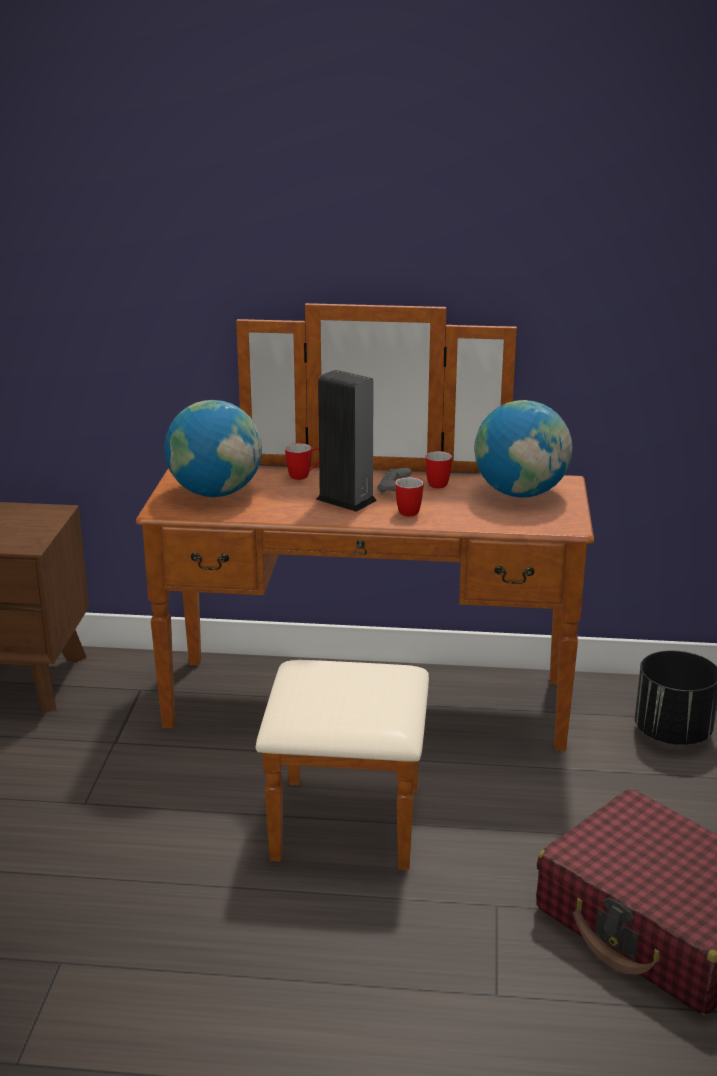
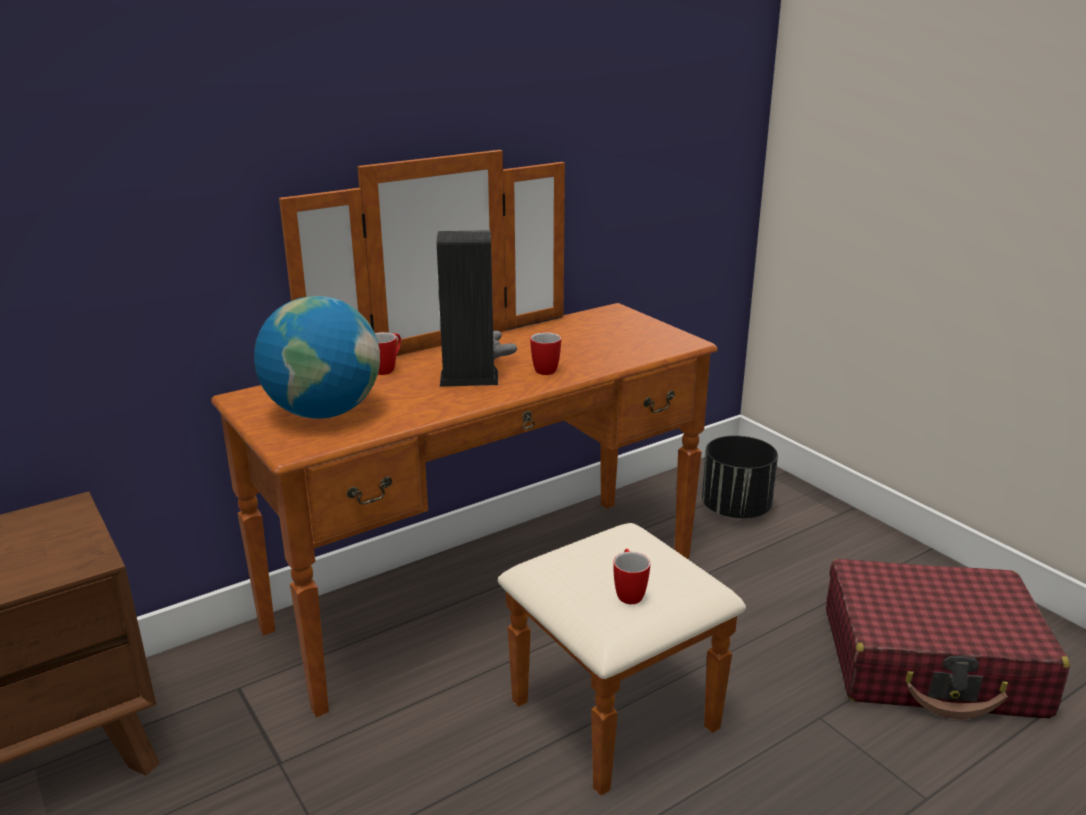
camera: 40 degrees left, 0 degrees up
mug [425,451,452,488] -> mug moved to [613,549,650,604]
globe [474,400,573,498] -> none

